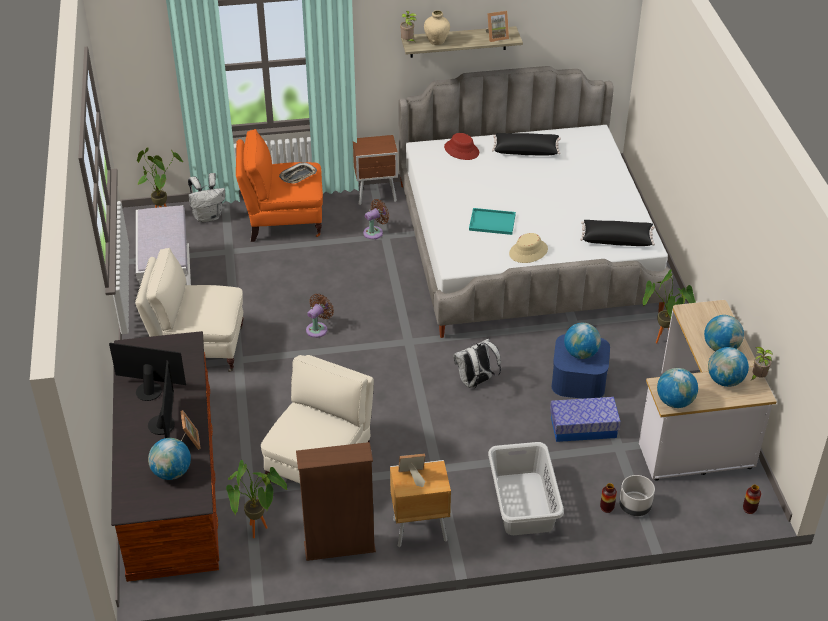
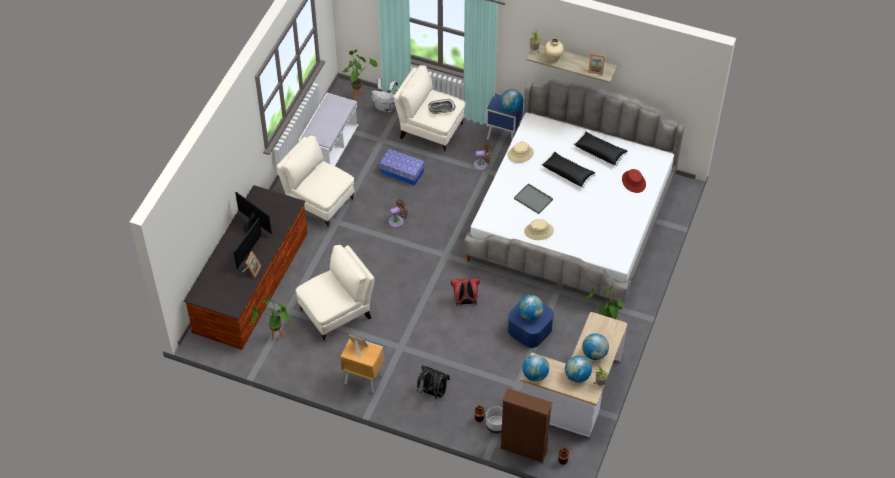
camera: 30 degrees right, 10 degrees up
globe [148,438,191,480] -> globe moved to [500,89,523,113]
orange armchair [236,129,323,242] -> beige armchair [394,65,465,153]
brown bookcase [296,442,376,561] -> brown bookcase moved to [500,388,553,463]
brown nightstand [353,135,398,205] -> blue nightstand [486,94,523,140]
red hat [444,133,479,160] -> red hat moved to [622,169,646,193]
white backpack [454,339,501,388] -> red backpack [451,278,480,306]
turquoise tray [469,208,516,235] -> grey tray [514,183,553,214]
grey laundry basket [488,442,564,535] -> black backpack [417,365,450,399]
storage box [550,397,621,442] -> storage box moved to [379,149,425,185]
black pillow [580,220,655,246] -> black pillow moved to [541,152,595,188]
none -> beige hat [507,142,534,163]

